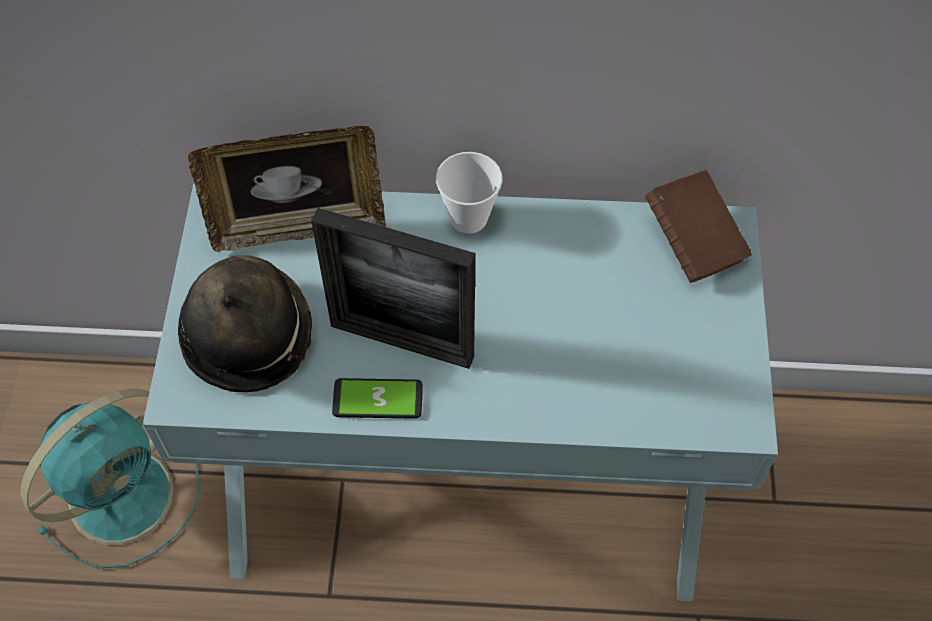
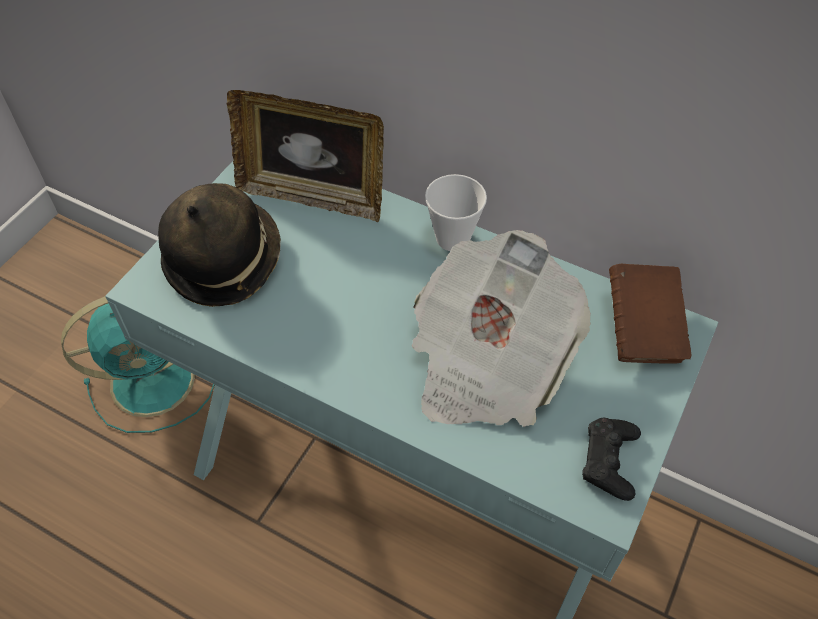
camera: 25 degrees right, 5 degrees down
picture frame [311,208,475,369] -> none
phone [332,378,423,419] -> none
none -> newspaper [412,230,591,427]
none -> black game controller [582,417,641,501]

